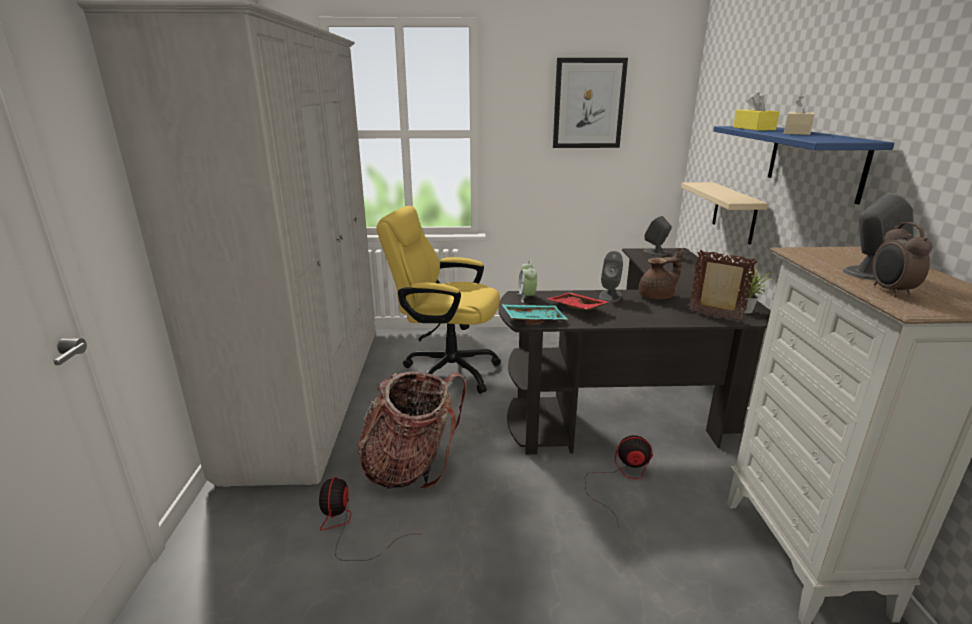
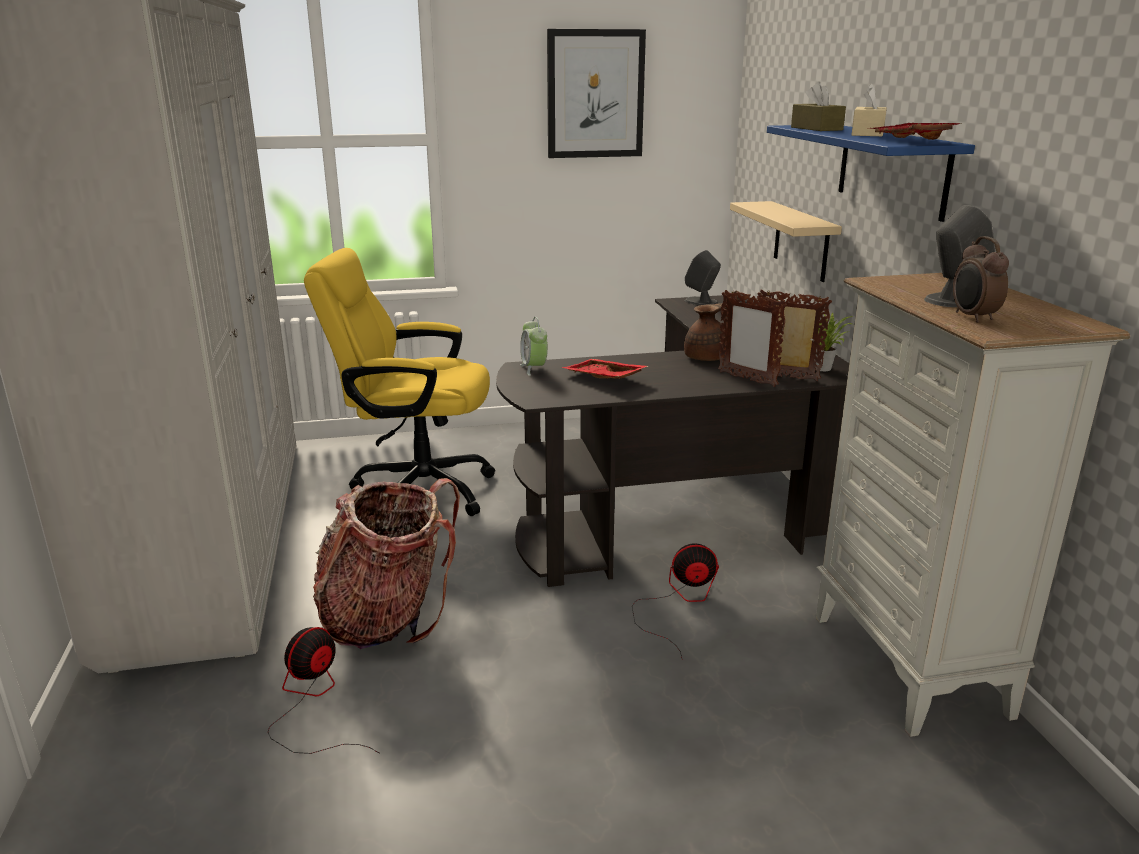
camera: 10 degrees left, 0 degrees up
fan [319,477,411,561] -> fan turned 45 degrees clockwise [268,627,380,754]
turquoise tray [502,304,568,324] -> none
grey speaker [599,251,623,303] -> none
yellow tissue box [733,93,780,130] -> brown tissue box [791,82,846,131]
none -> picture frame [718,290,787,387]
none -> red tray [871,123,963,140]

